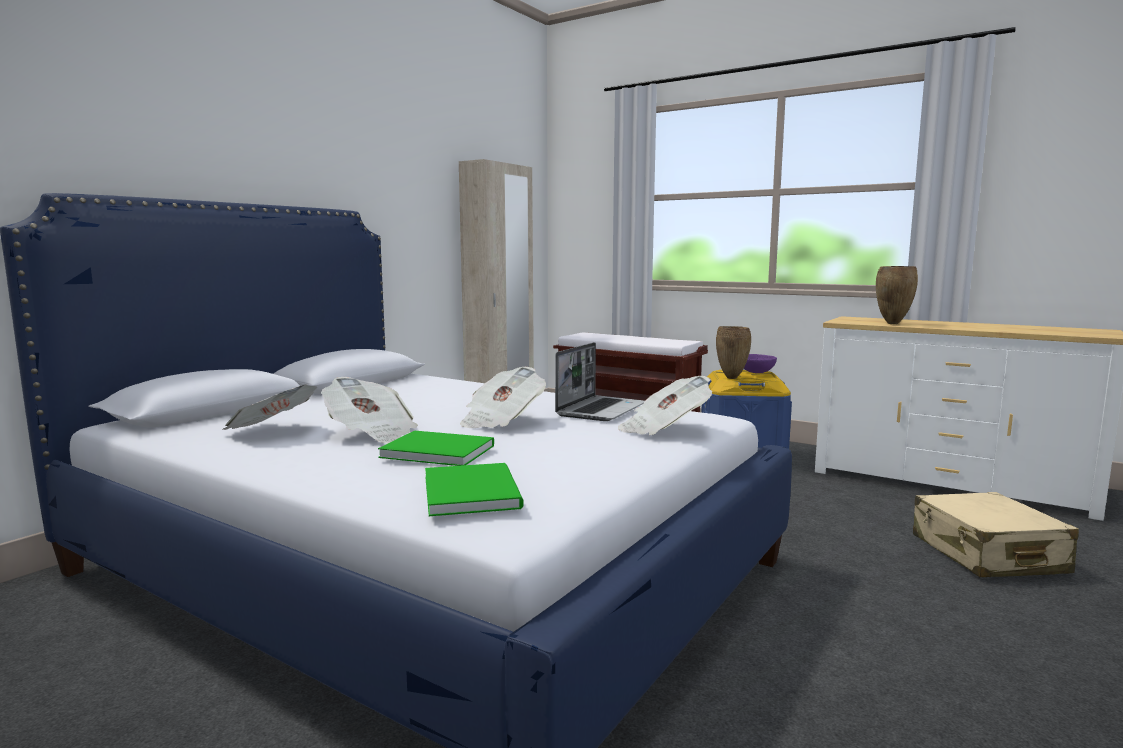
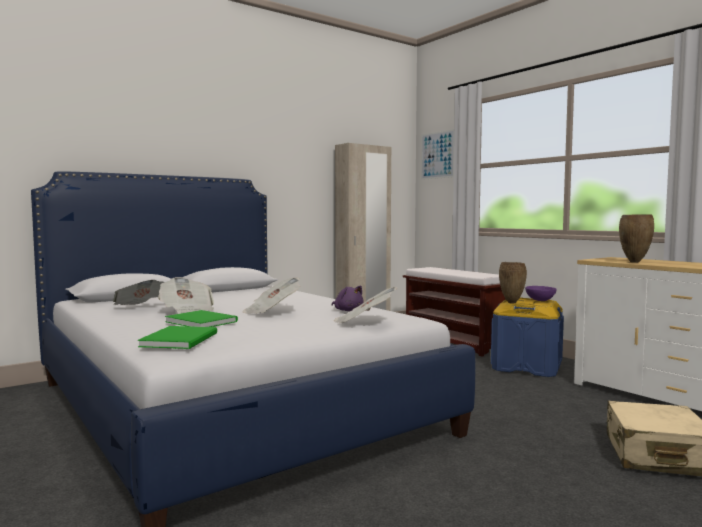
camera: 20 degrees right, 5 degrees down
laptop [555,342,645,421] -> purple plush toy [332,286,364,311]
none -> picture [421,129,454,180]

